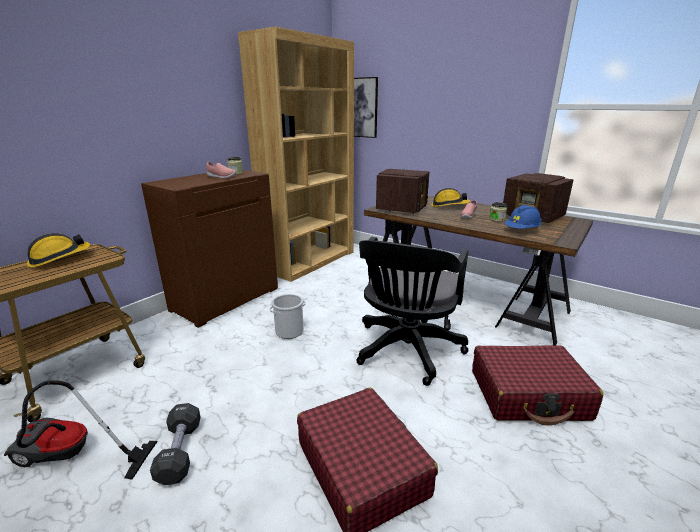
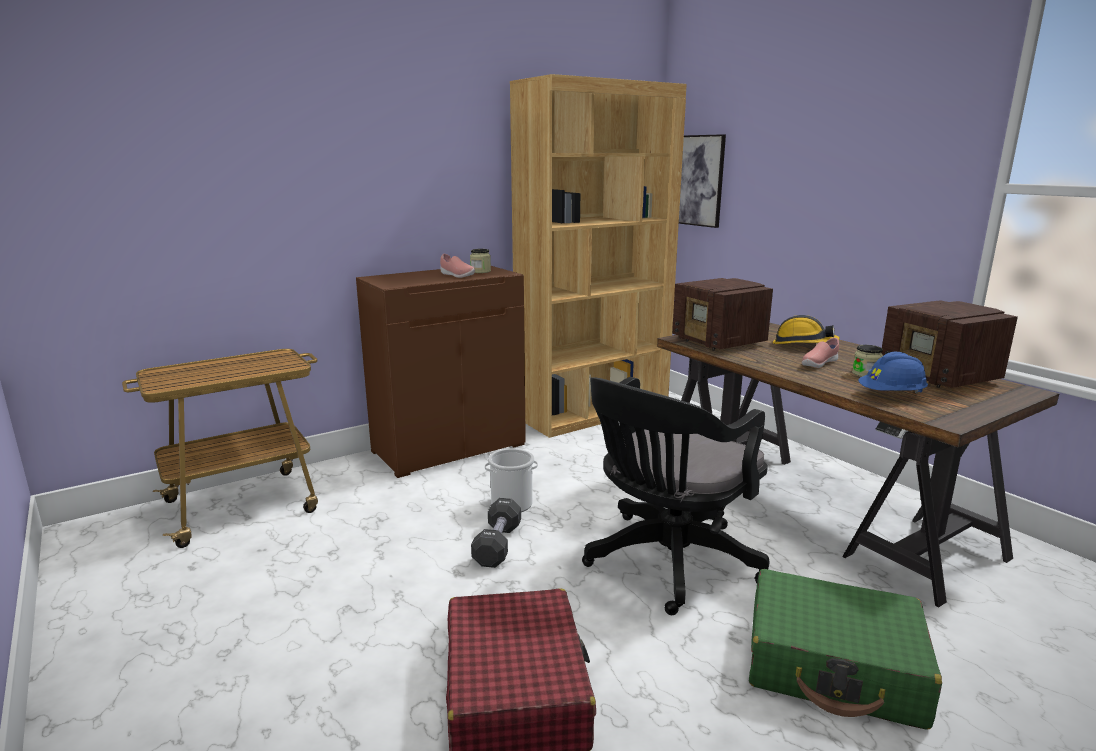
camera: 20 degrees right, 5 degrees down
vacuum cleaner [4,380,158,480] -> none
hard hat [27,233,90,268] -> none
black dumbbell [150,403,201,485] -> black dumbbell moved to [471,498,521,568]
radio [376,169,430,214] -> radio turned 105 degrees clockwise [672,278,773,350]
red suitcase [472,345,603,425] -> green suitcase [749,569,942,730]

